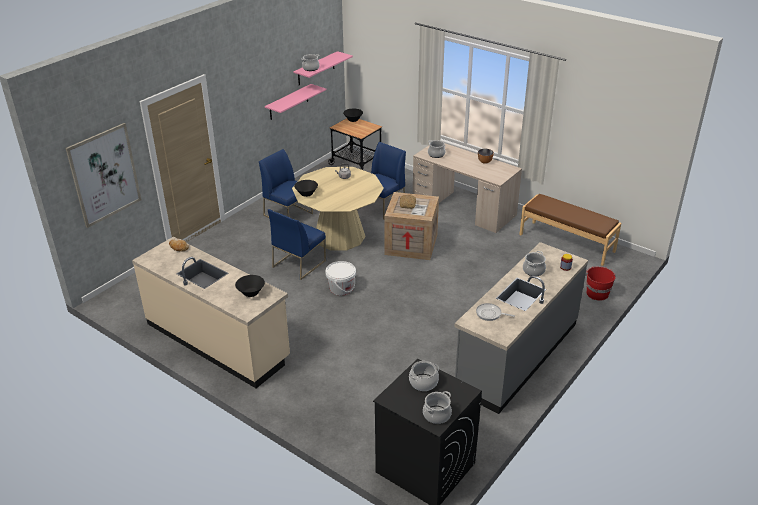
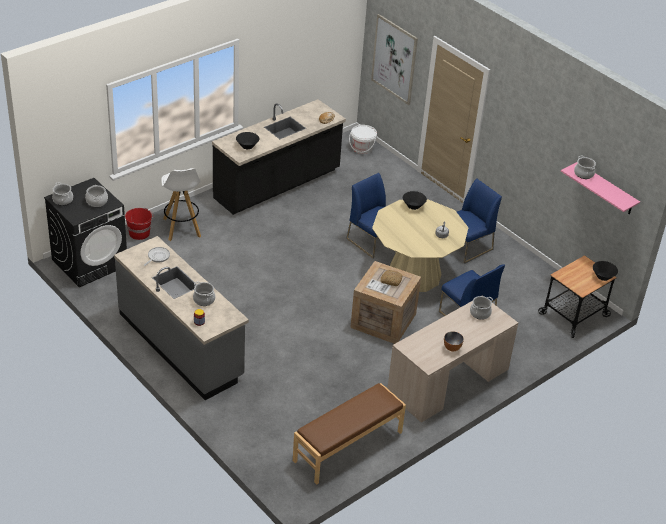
camera: 100 degrees right, 5 degrees up
beige counter [132,237,290,388] -> black counter [212,99,346,215]
pink shelf [265,84,326,120] -> none
white bucket [325,261,356,295] -> white bucket moved to [349,125,377,154]
red bucket [586,266,616,301] -> red bucket moved to [125,208,153,240]
none -> white stool [161,168,201,241]

